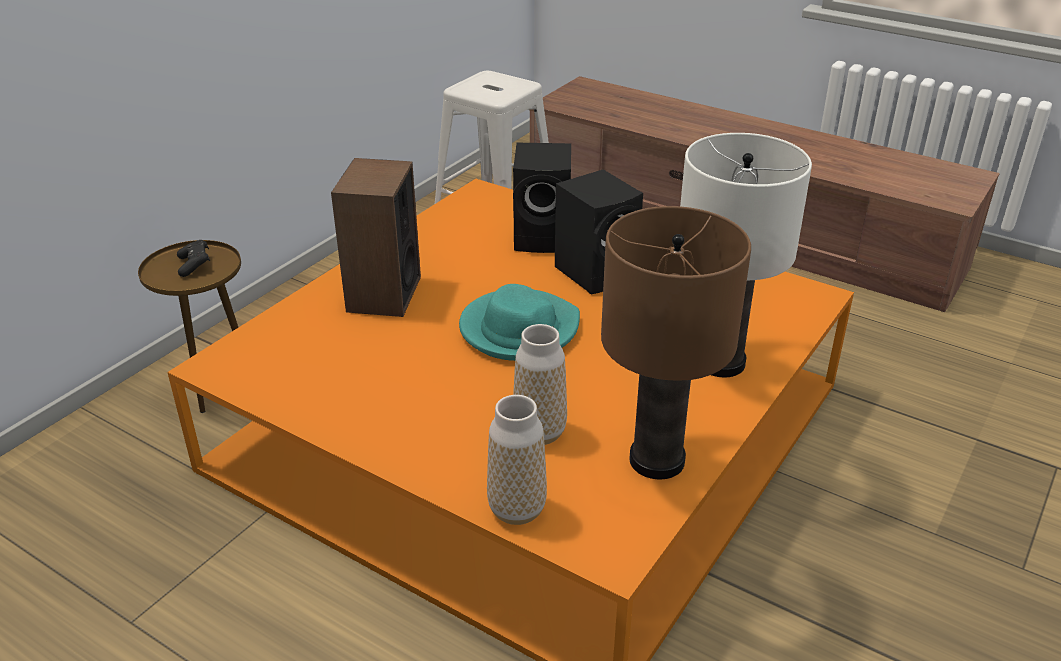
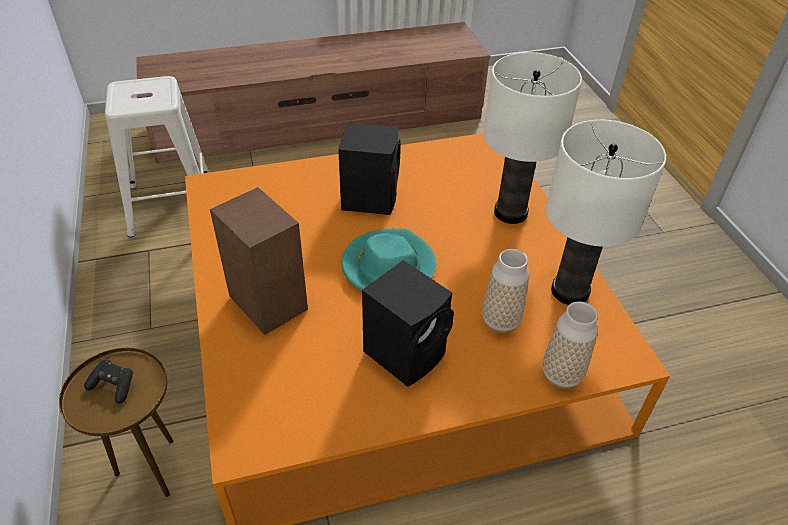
camera: 50 degrees left, 10 degrees up
black speaker [513,143,571,253] -> black speaker moved to [362,260,454,387]
brown table lamp [601,206,751,479] -> white table lamp [546,120,666,305]

